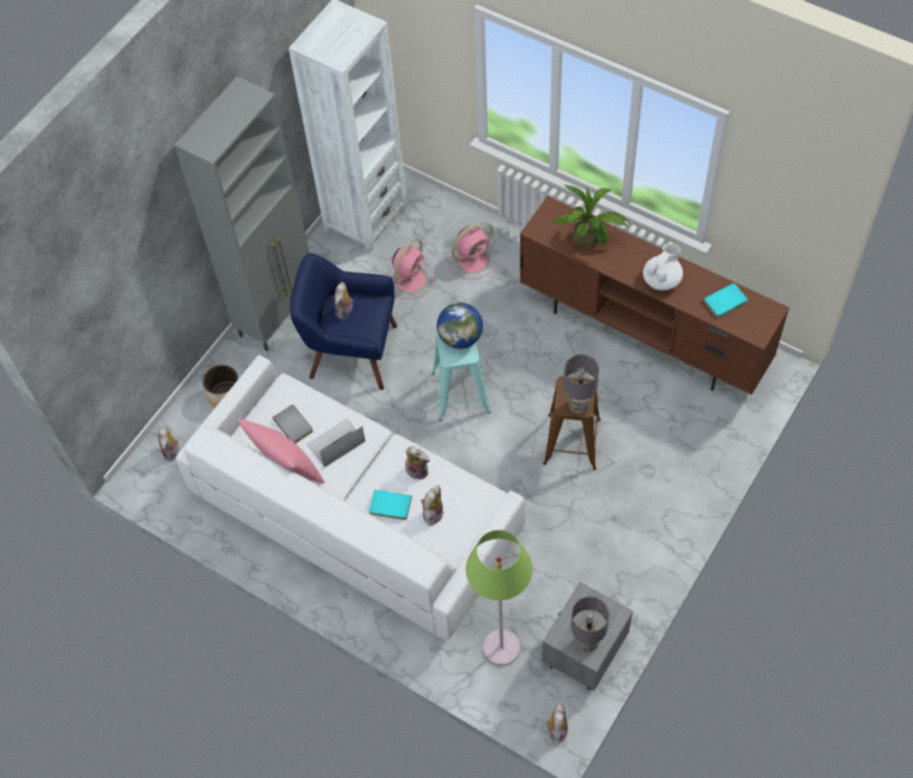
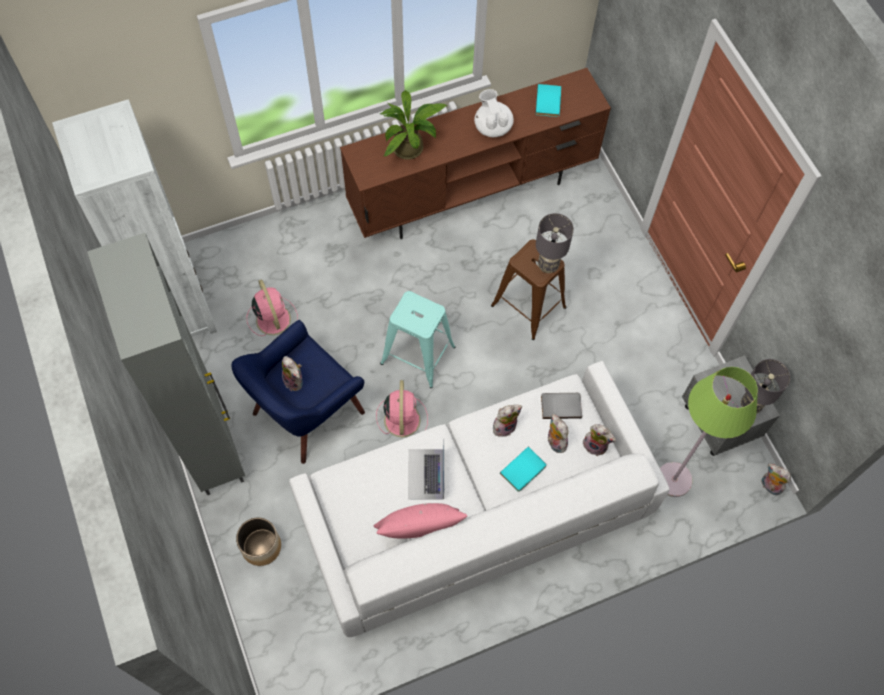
camera: 60 degrees left, 5 degrees up
plush toy [158,426,178,461] -> plush toy moved to [583,424,616,456]
grey book [273,405,313,444] -> grey book moved to [541,393,582,419]
globe [437,303,483,349] -> none
pink fan [448,222,498,280] -> pink fan moved to [376,380,428,437]

